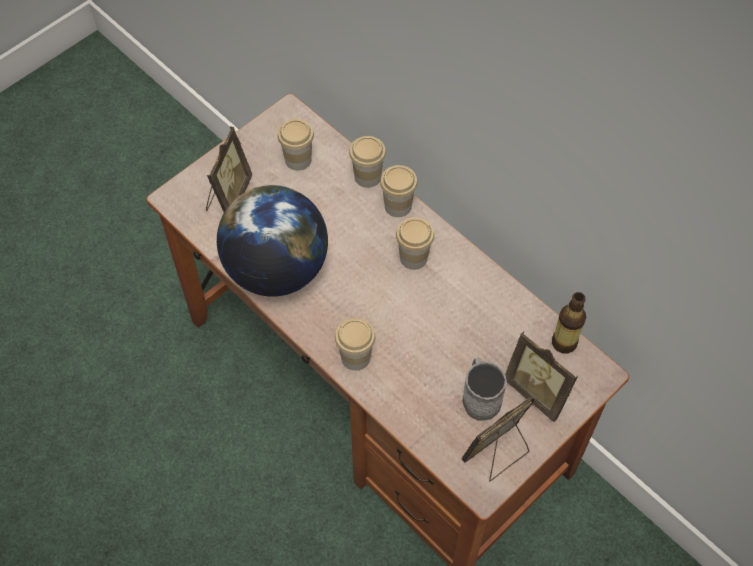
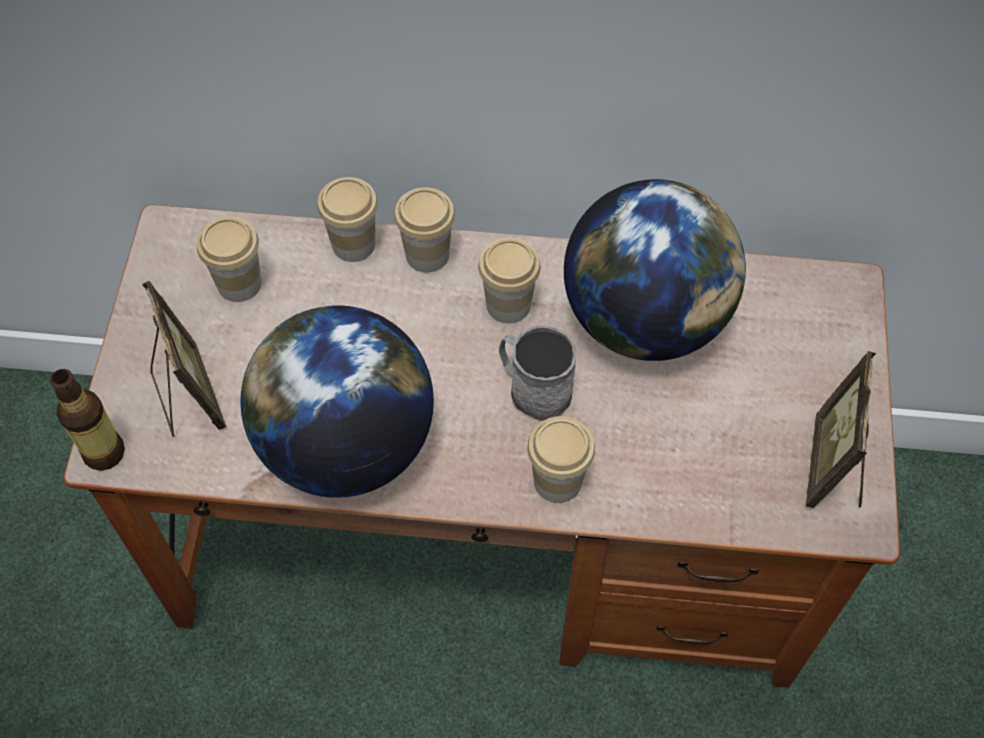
camera: 40 degrees left, 0 degrees up
grey mug [462,358,507,421] -> grey mug moved to [499,325,576,421]
picture frame [505,331,578,422] -> none
bottle [552,292,586,354] -> bottle moved to [50,369,125,471]
none -> globe [564,179,746,361]

